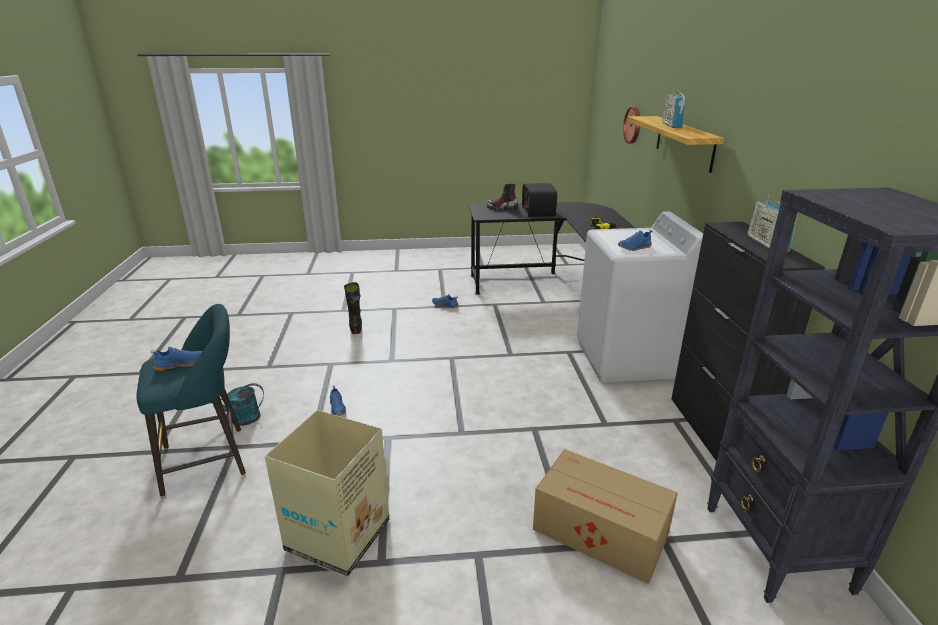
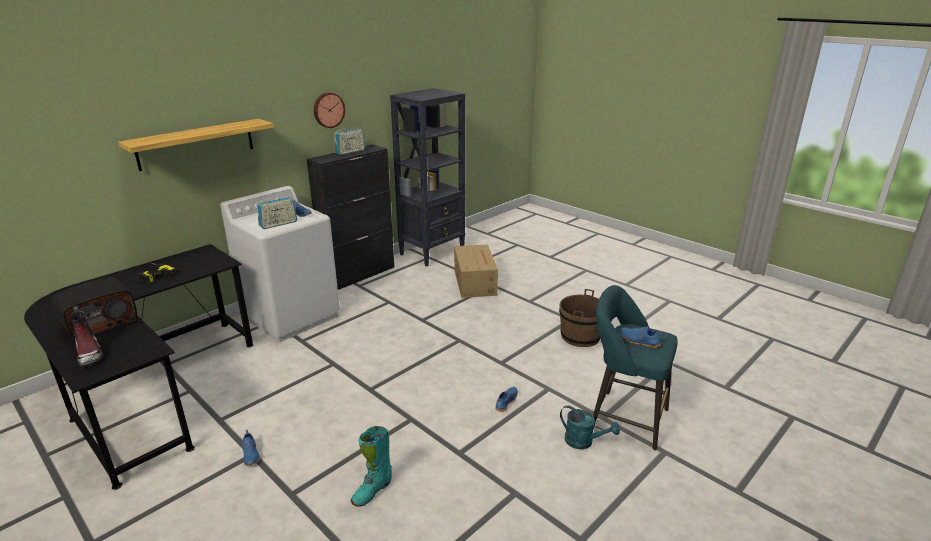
camera: 130 degrees left, 0 degrees up
cardboard box [265,410,390,576] -> brown bucket [559,289,600,347]
black boot [344,282,362,334] -> turquoise boot [351,426,392,507]
wall clock [623,107,640,144] -> wall clock moved to [314,92,345,128]
radio [662,87,687,128] -> radio moved to [257,196,297,229]

